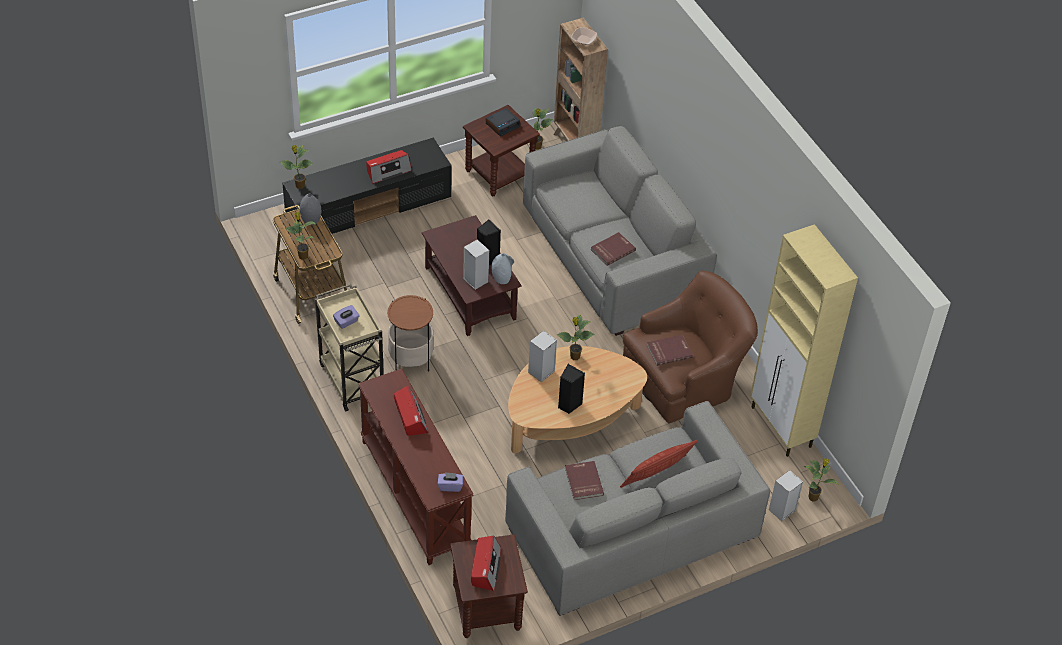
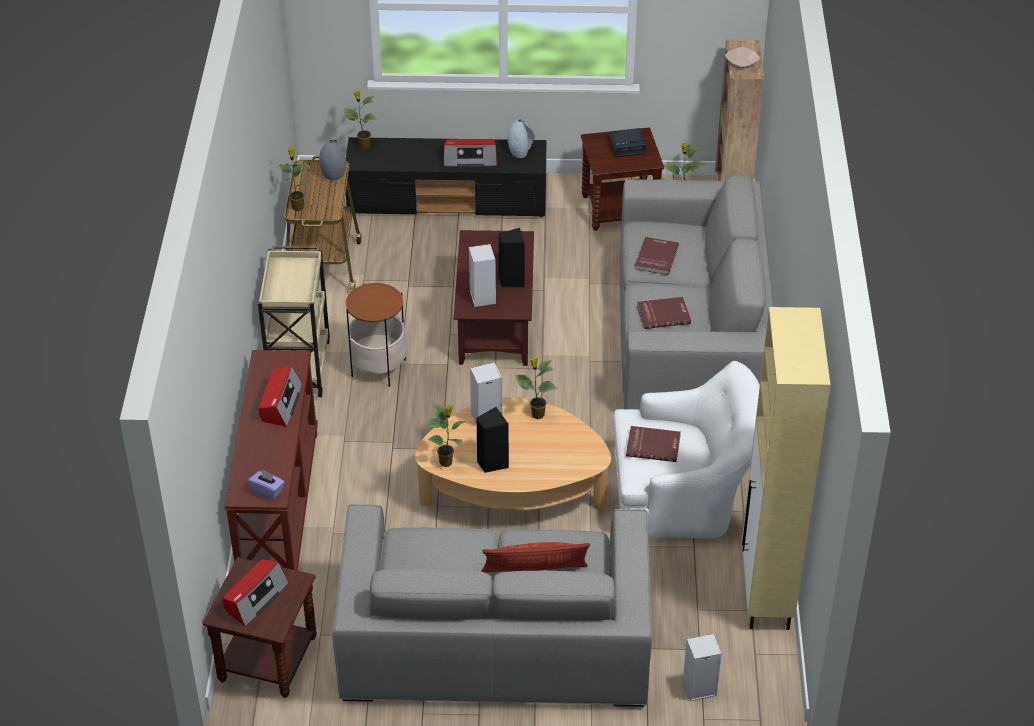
camera: 30 degrees right, 5 degrees down
purple tissue box [333,305,360,329] -> none
grey vase [492,253,514,284] -> grey vase moved to [508,119,535,158]
red book [565,461,604,500] -> red book moved to [635,237,679,275]
brown armchair [623,271,758,423] -> white armchair [613,361,760,538]
potted plant [804,458,839,502] -> potted plant moved to [425,403,466,467]

